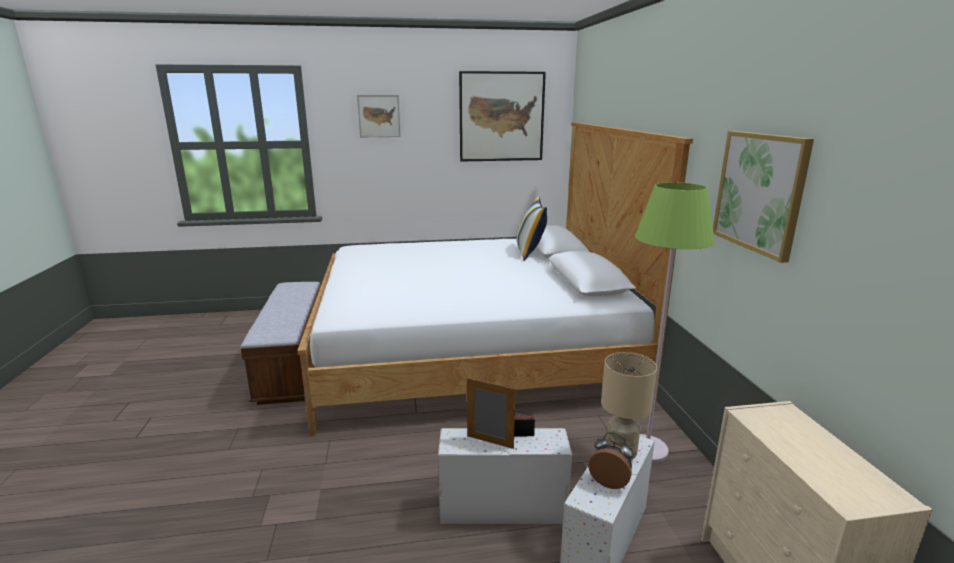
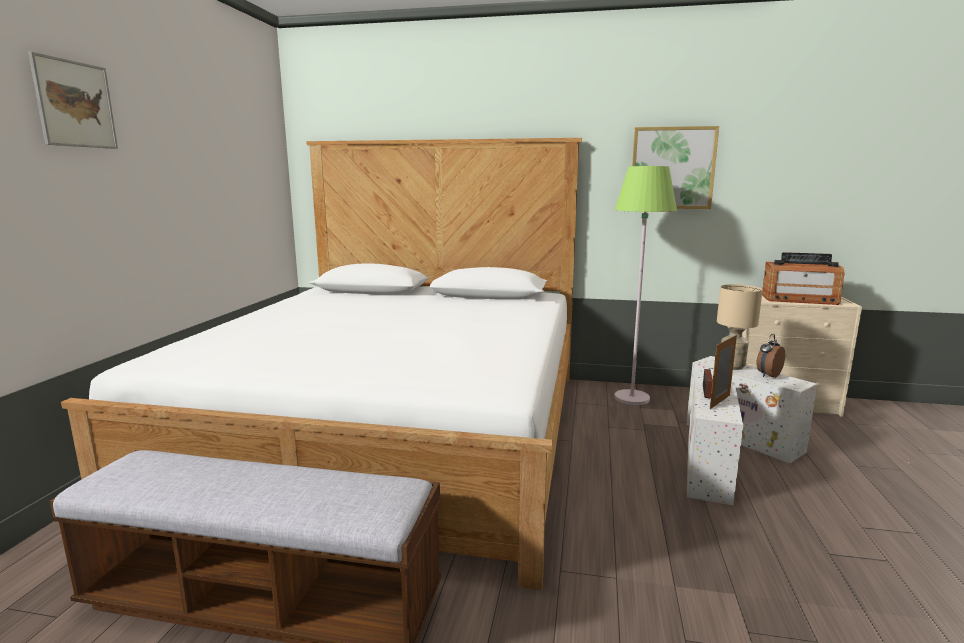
camera: 70 degrees left, 5 degrees down
picture [459,71,546,162] -> none
pillow [517,197,547,261] -> none
none -> radio [762,252,845,305]

